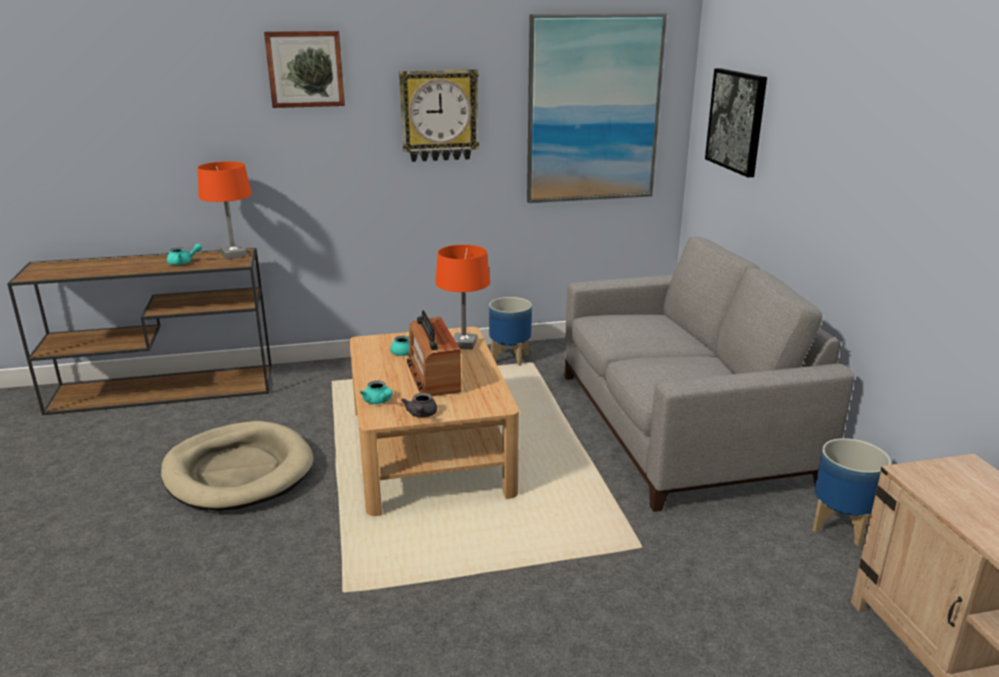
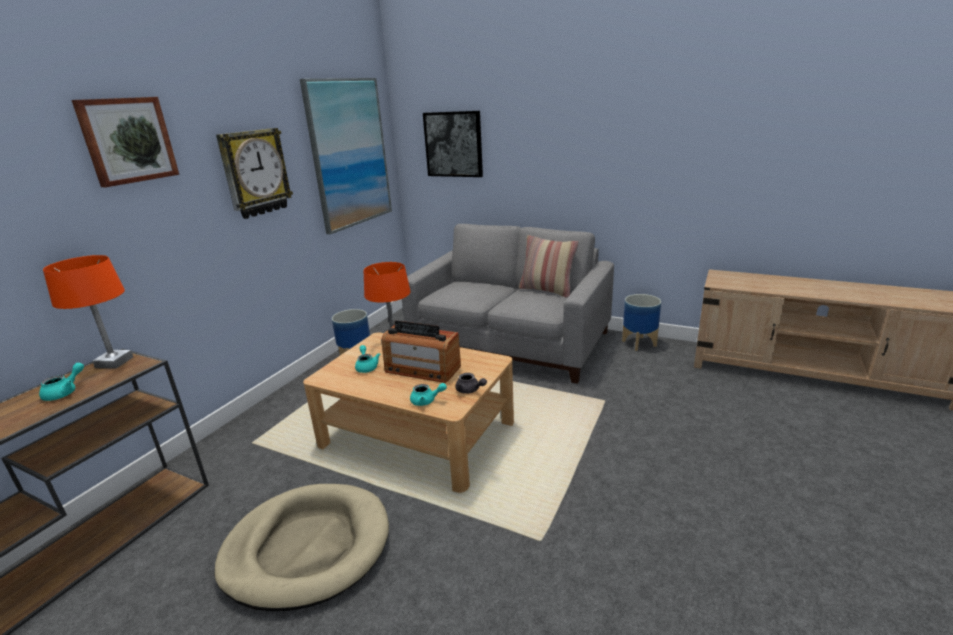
camera: 50 degrees left, 0 degrees up
none -> pillow [519,235,579,298]

